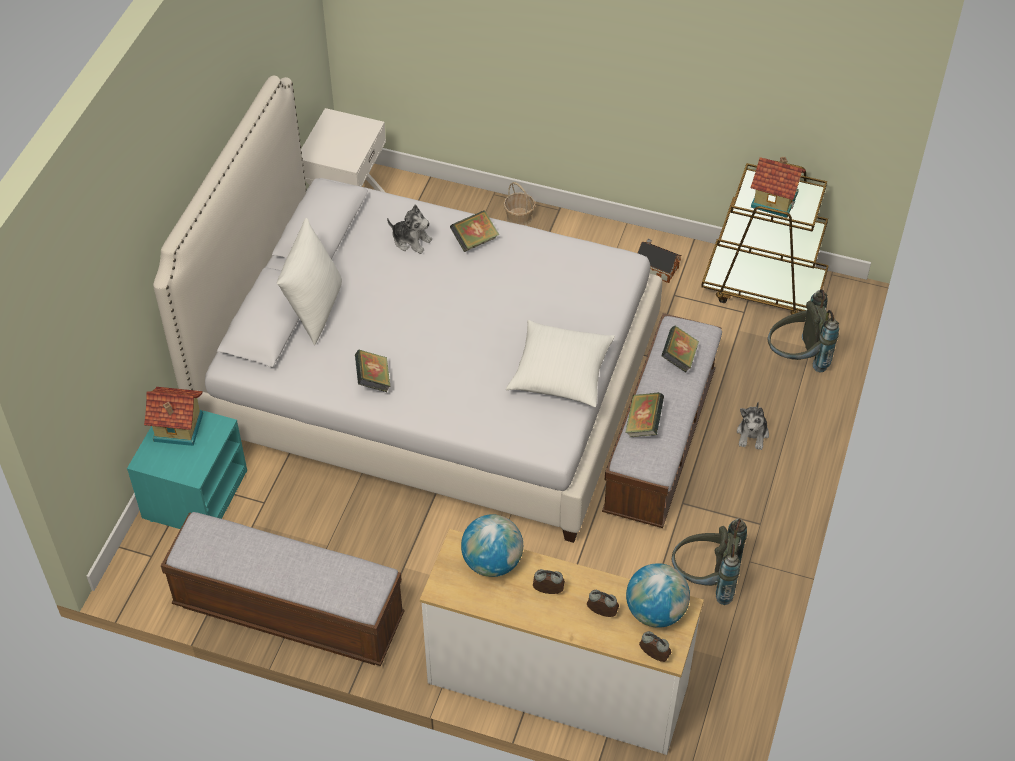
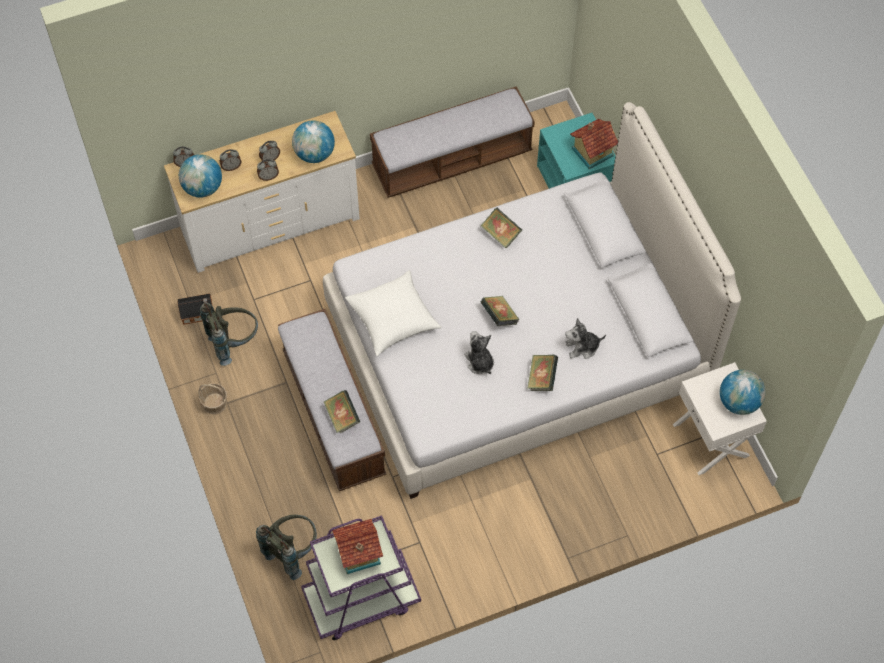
camera: 140 degrees right, 10 degrees up
white pillow [277,218,342,345] -> none
basket [504,182,535,226] -> basket moved to [198,383,227,414]
book [625,392,664,437] -> book moved to [480,296,520,326]
toy house [638,239,681,283] -> toy house moved to [178,294,213,325]
brown cart [701,161,829,315] -> purple cart [301,515,421,640]
plush toy [737,402,769,450] -> plush toy moved to [464,331,494,374]
none -> alarm clock [257,159,279,181]
none -> globe [720,370,765,415]

